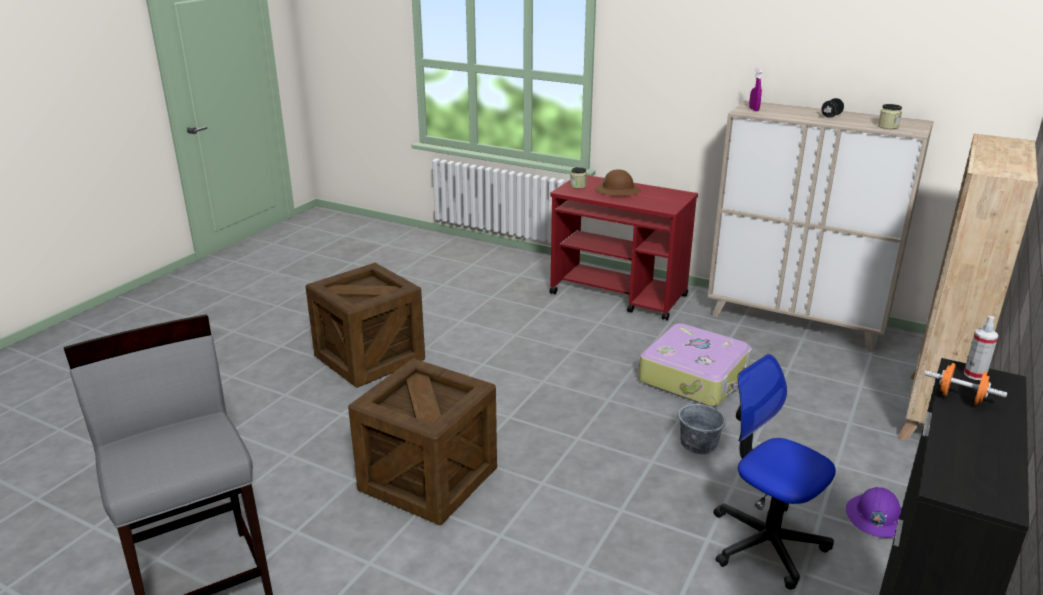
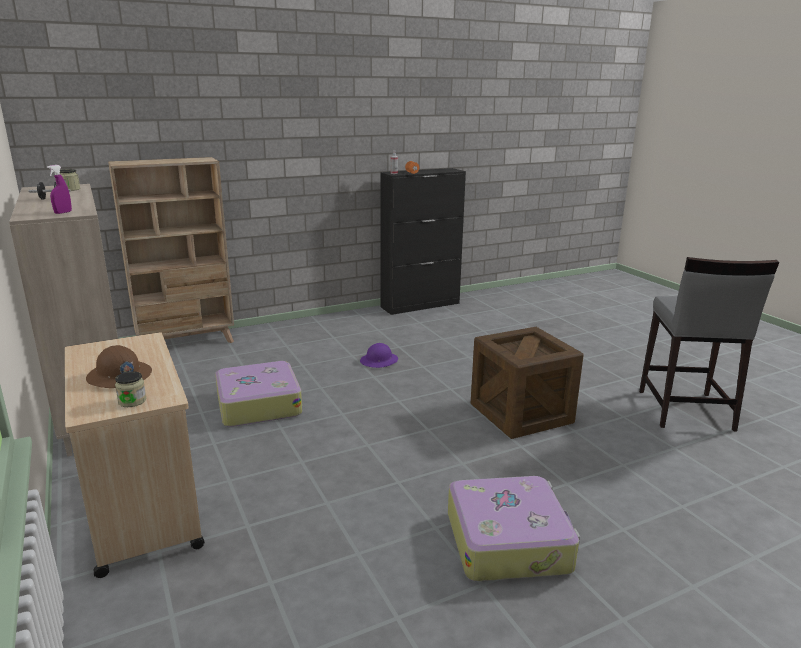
camera: 145 degrees left, 5 degrees down
crate [305,263,425,388] -> suitcase [448,476,580,581]
red cart [549,175,698,321] -> beige cart [65,332,205,578]
grey bucket [678,396,726,454] -> none
office chair [713,354,836,589] -> none
purple hard hat [846,487,902,538] -> purple hard hat moved to [360,343,398,368]

